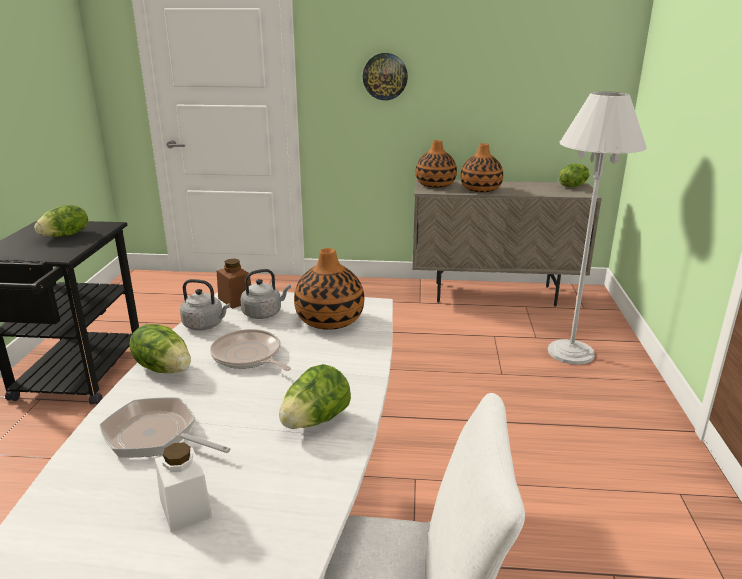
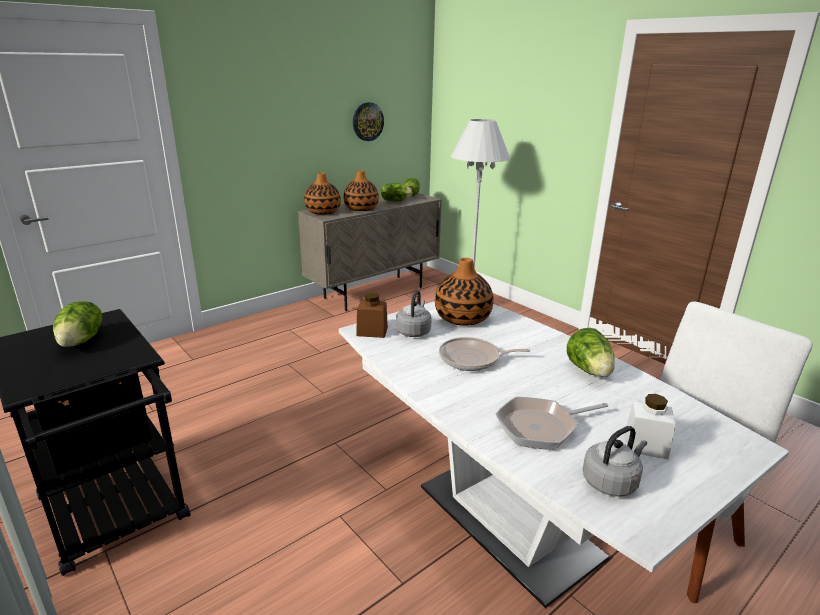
camera: 45 degrees left, 0 degrees up
lettuce [129,324,191,373] -> lettuce moved to [381,183,413,202]
grey kettle [180,279,230,330] -> grey kettle moved to [583,426,647,496]
wall clock [363,53,408,100] -> wall clock moved to [353,102,384,141]

